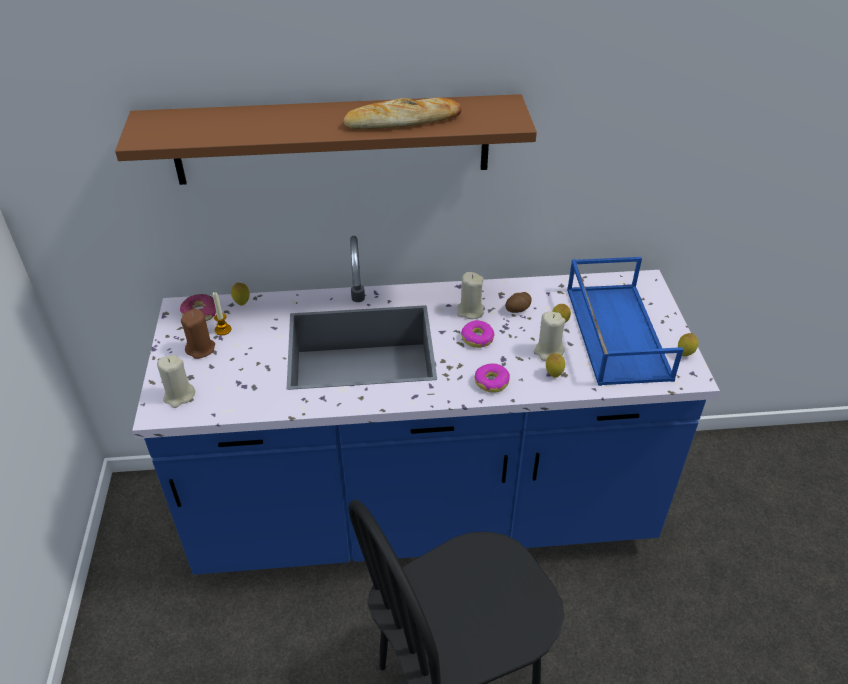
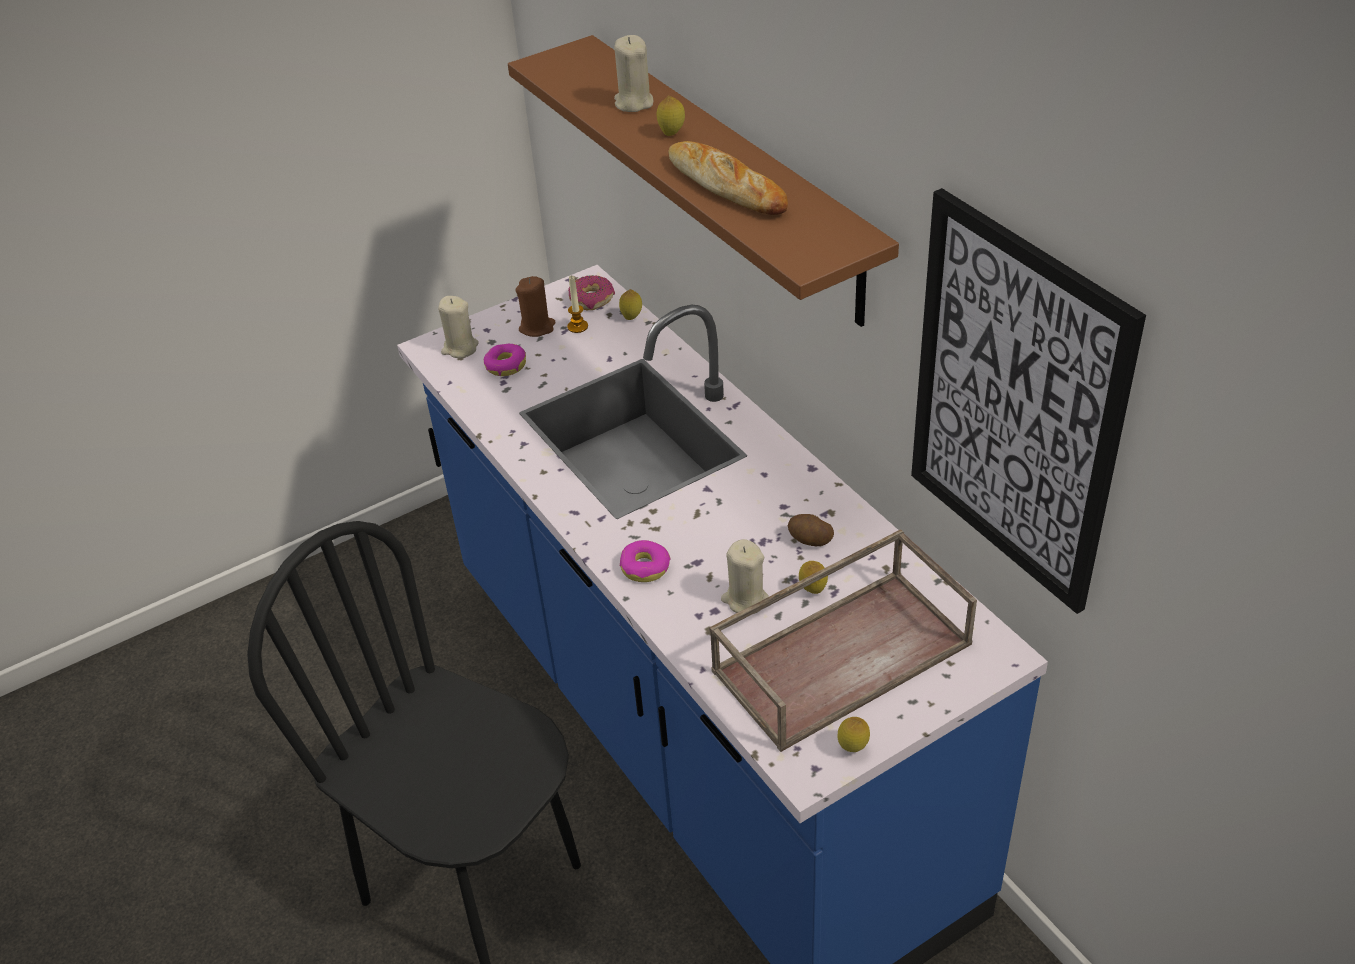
camera: 65 degrees right, 0 degrees up
beige candle [457,272,484,319] -> beige candle moved to [614,35,653,112]
donut [461,320,494,348] -> donut moved to [484,344,526,376]
lemon [546,353,565,378] -> lemon moved to [657,96,685,136]
blue tray [567,257,683,386] -> brown tray [709,529,977,752]
none -> picture [911,188,1146,614]

